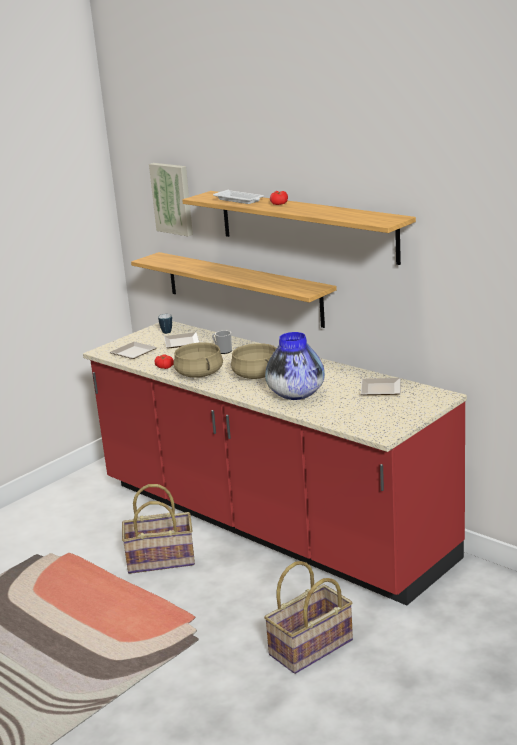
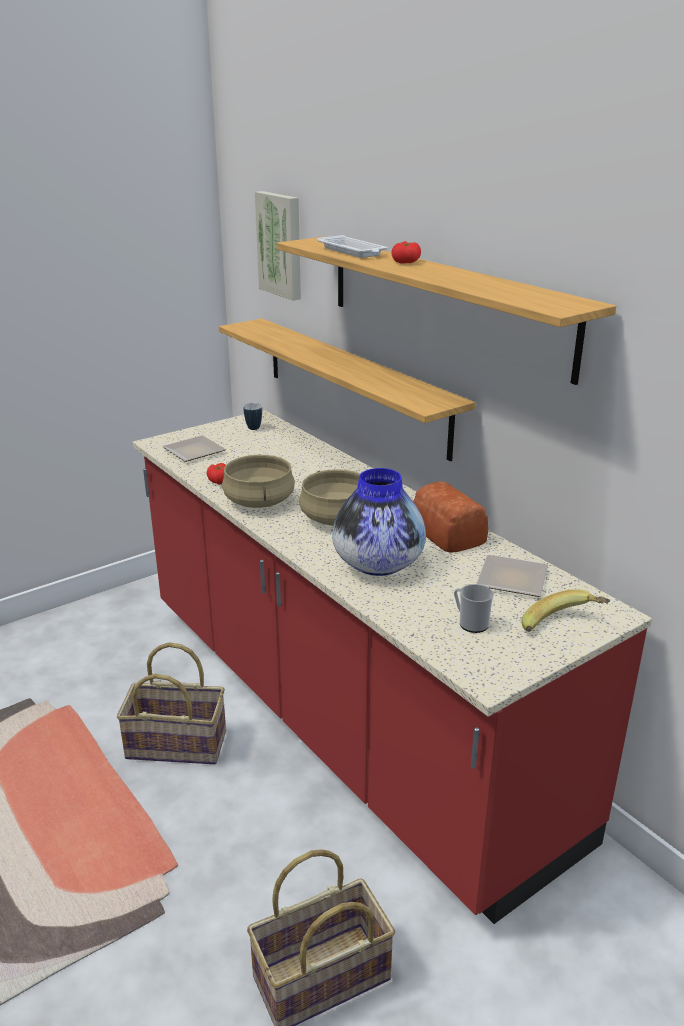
camera: 10 degrees right, 5 degrees up
plate [164,332,200,348] -> none
mug [212,331,232,354] -> mug moved to [454,584,493,633]
none -> bread [413,482,488,553]
none -> banana [522,589,610,632]

